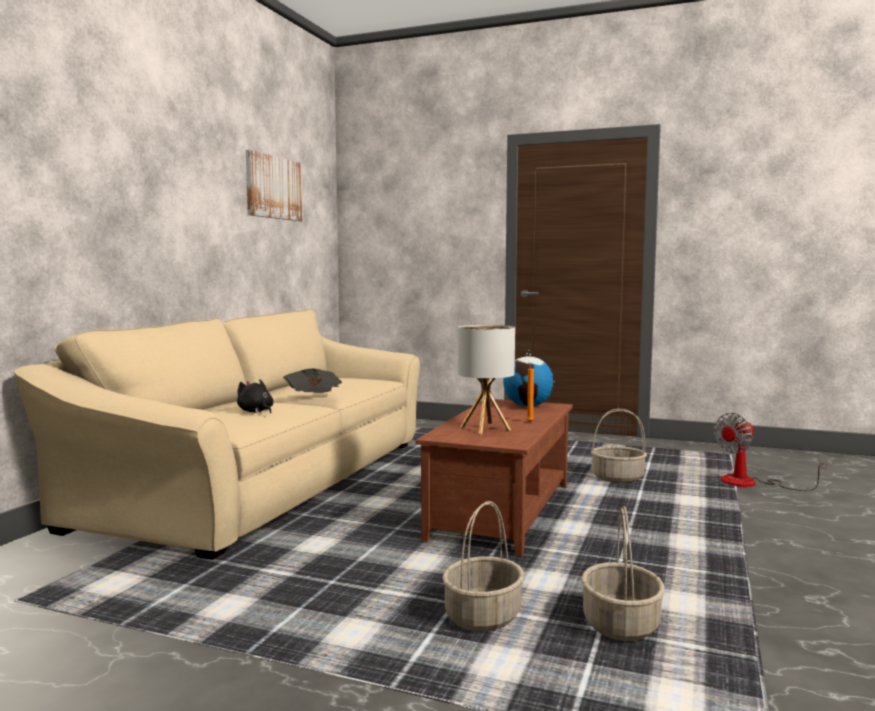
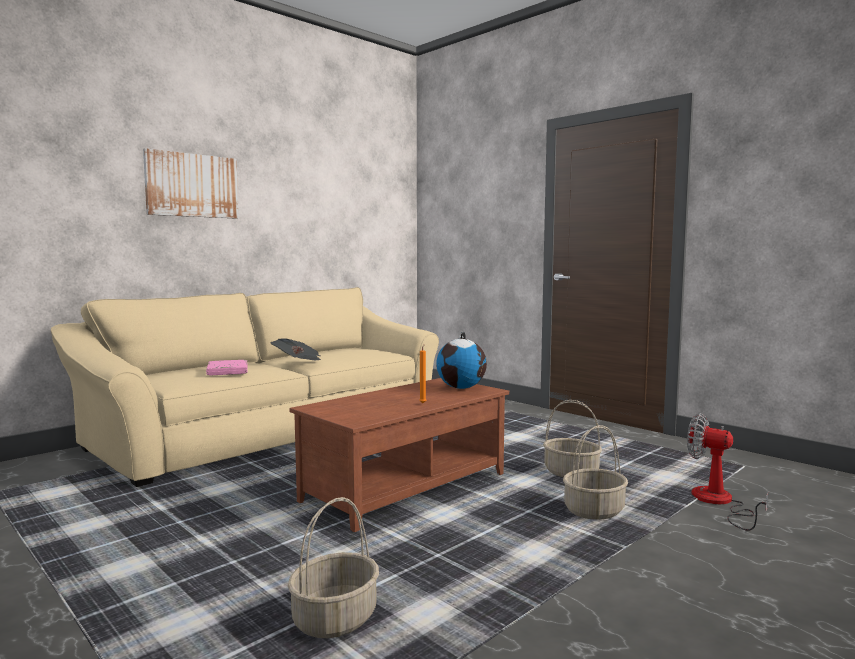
camera: 25 degrees right, 0 degrees up
black plush toy [237,379,273,413] -> pink book [206,360,248,375]
picture [246,150,303,221] -> picture moved to [143,148,239,219]
basket [442,501,524,631] -> basket moved to [563,425,628,520]
table lamp [458,325,515,434] -> none
fan [714,413,828,491] -> fan turned 45 degrees clockwise [687,413,768,531]

